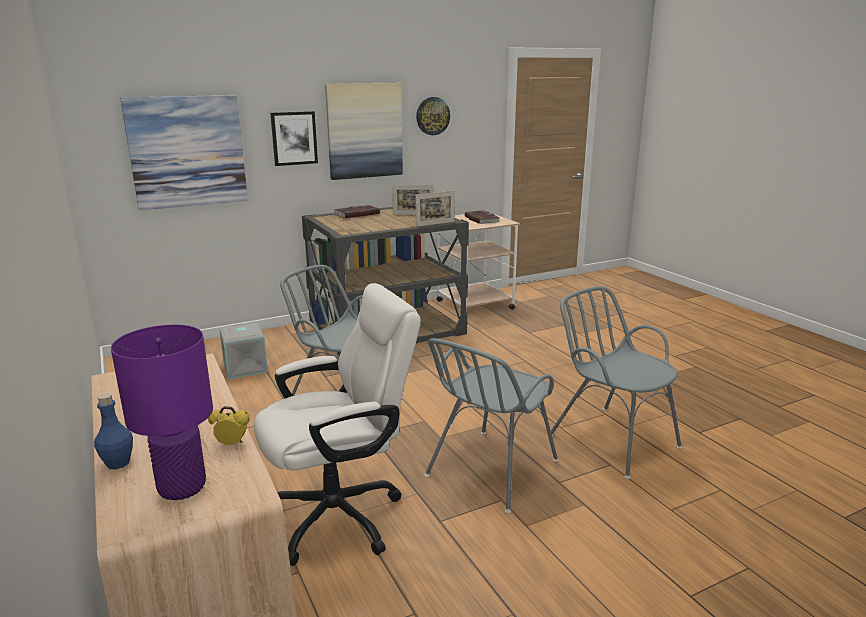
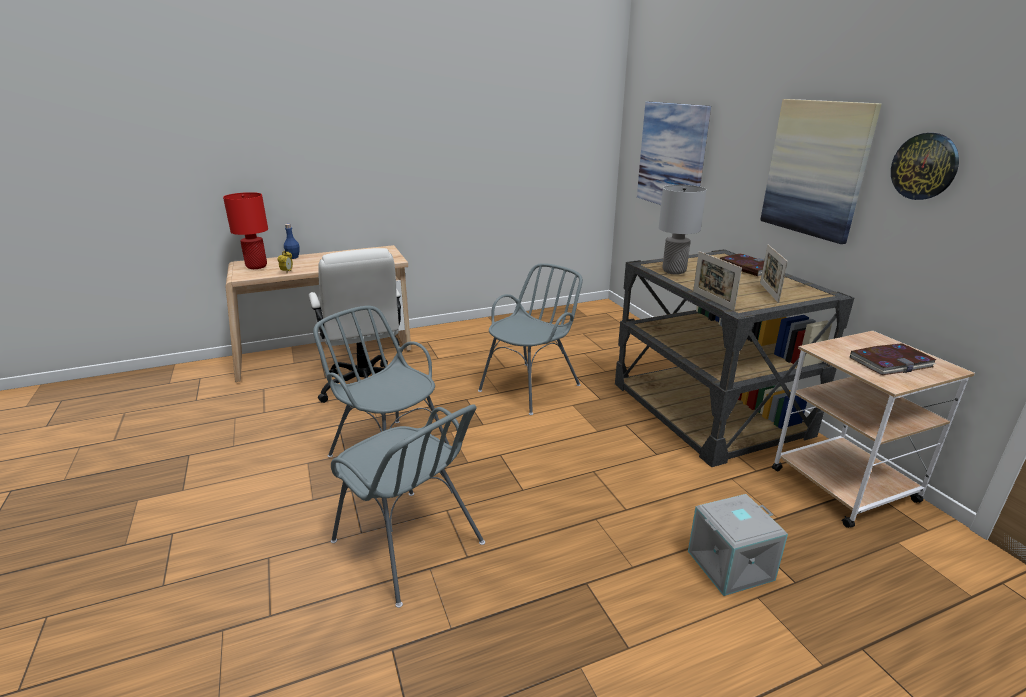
camera: 95 degrees right, 5 degrees up
purple table lamp [111,325,213,500] -> red table lamp [223,192,268,269]
grey storage box [219,323,268,379] -> grey storage box moved to [688,494,788,596]
picture [270,111,318,166] -> none
grey chair [551,286,682,479] -> grey chair turned 75 degrees clockwise [331,405,485,608]
none -> grey table lamp [659,185,707,275]

